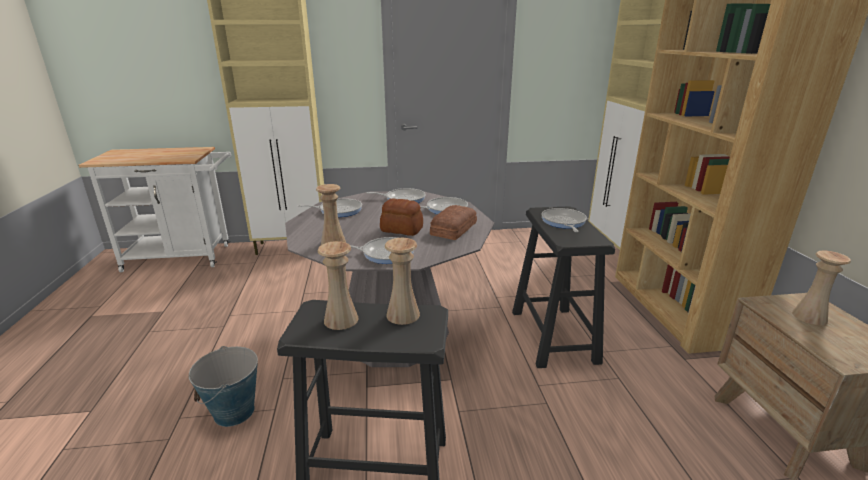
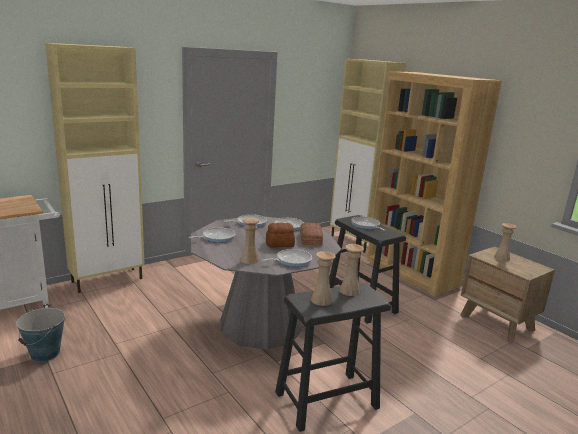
camera: 30 degrees left, 5 degrees down
bucket [189,346,258,427] -> bucket moved to [16,308,65,362]

